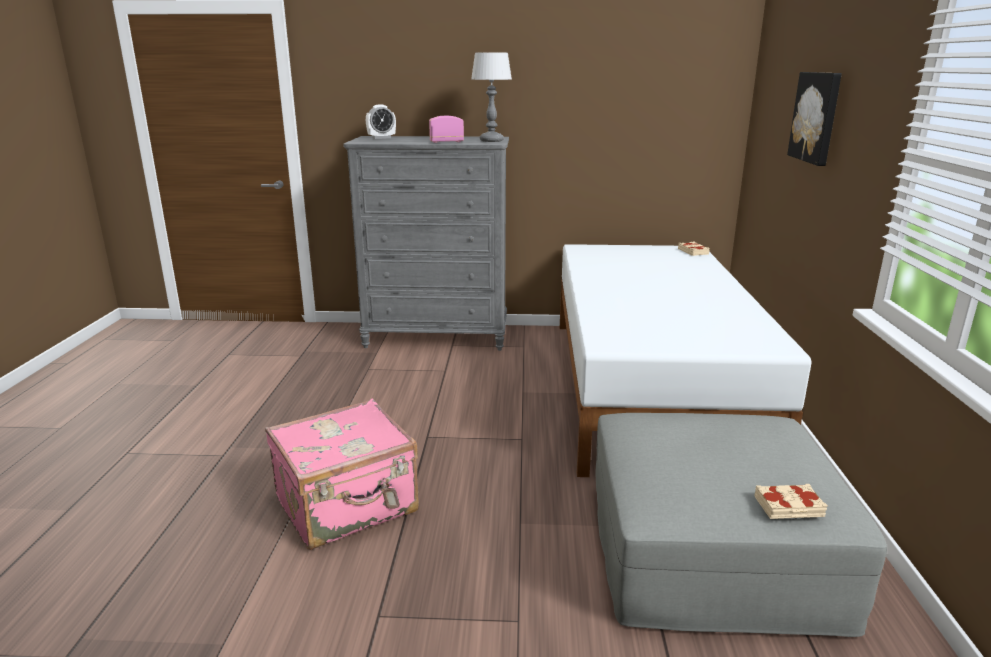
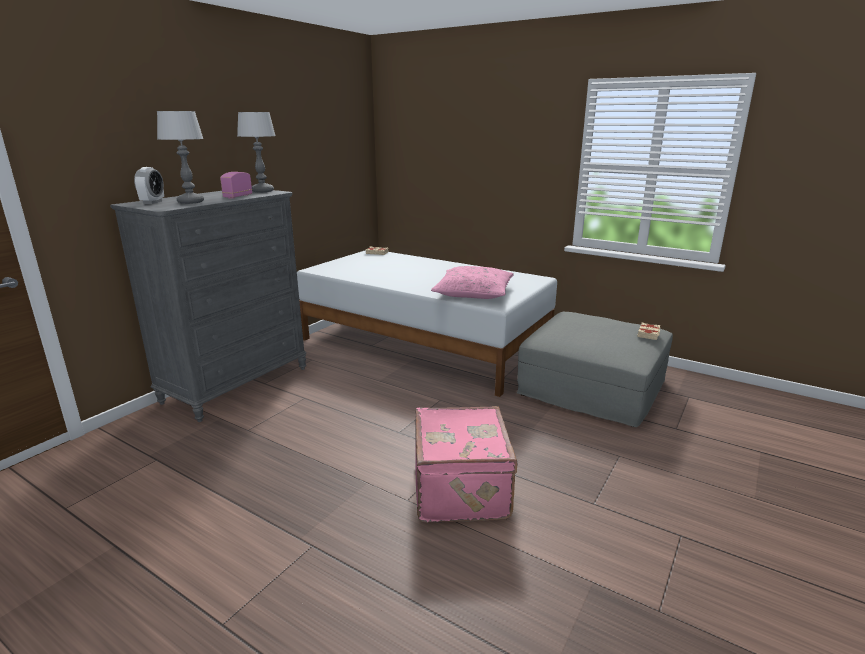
camera: 60 degrees left, 0 degrees up
picture [787,72,842,166] -> none
none -> table lamp [157,111,204,204]
none -> pink pillow [431,266,514,299]

